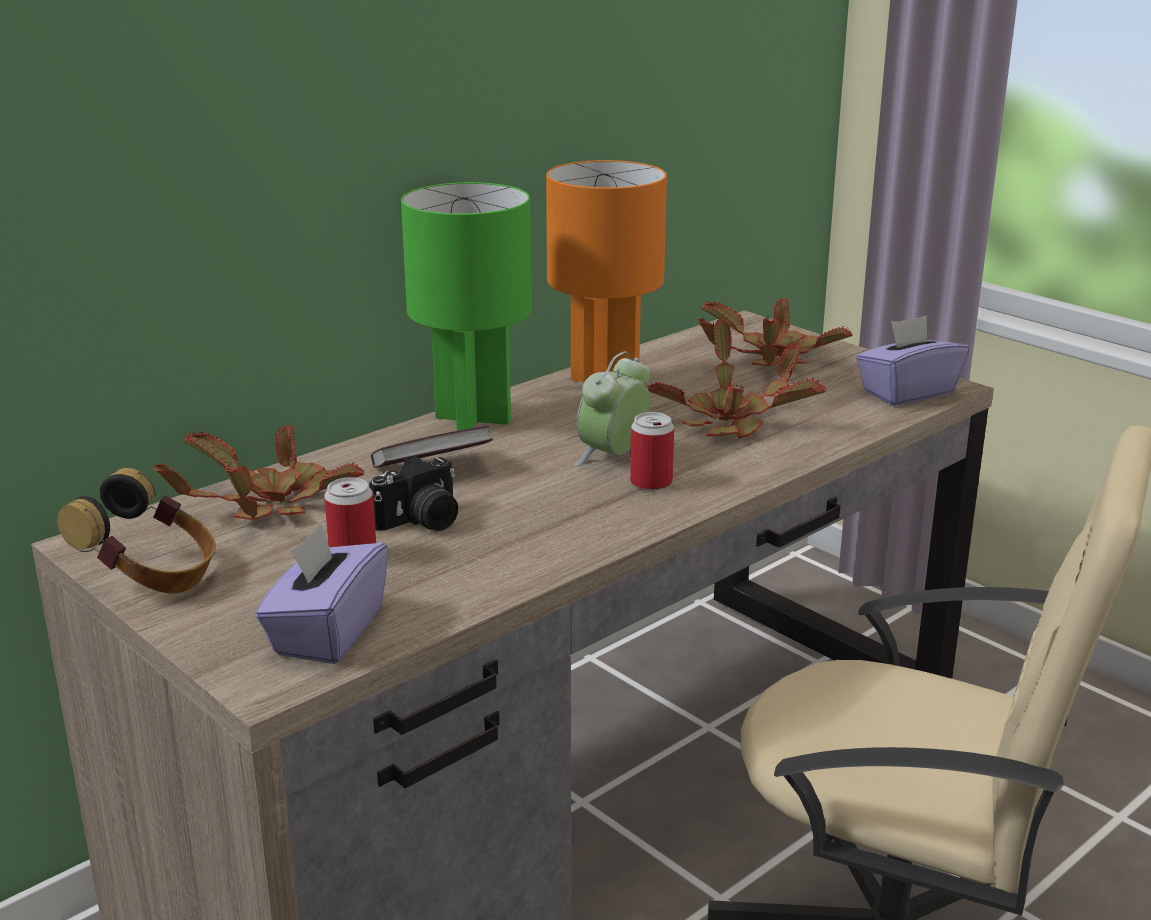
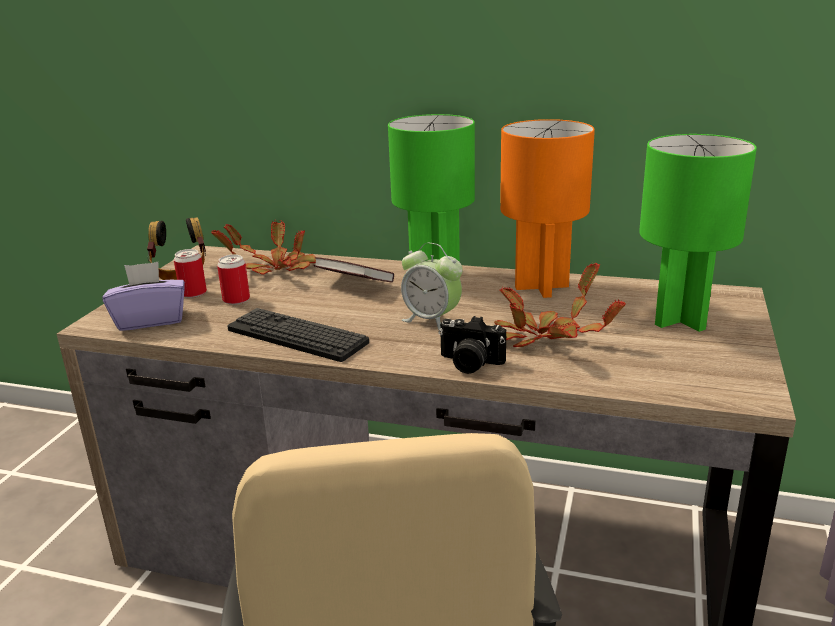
camera: 60 degrees right, 0 degrees up
camera [369,456,458,531] -> camera moved to [439,316,506,374]
alarm clock [575,351,650,466] -> alarm clock turned 150 degrees counterclockwise [401,243,463,330]
can [630,412,674,491] -> can moved to [174,249,207,298]
potted plant [698,298,853,366] -> green table lamp [639,134,757,332]
purple tissue box [856,316,969,406] -> none
none -> keyboard [227,308,369,362]

